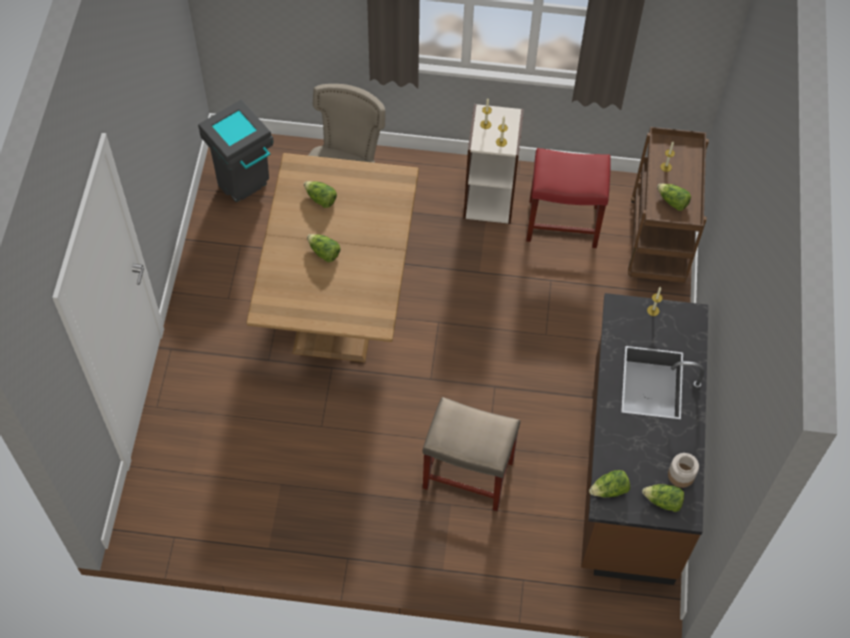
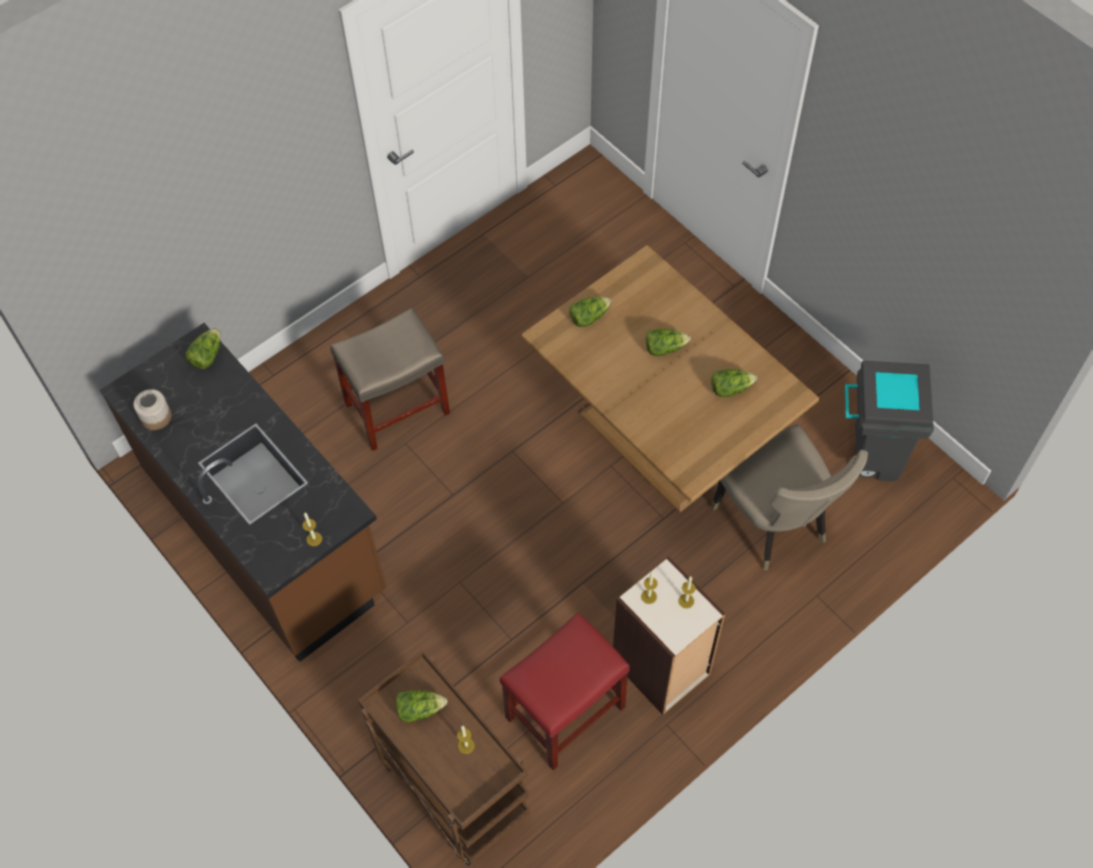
camera: 135 degrees right, 0 degrees up
lettuce [642,484,684,512] -> lettuce moved to [569,297,611,327]

